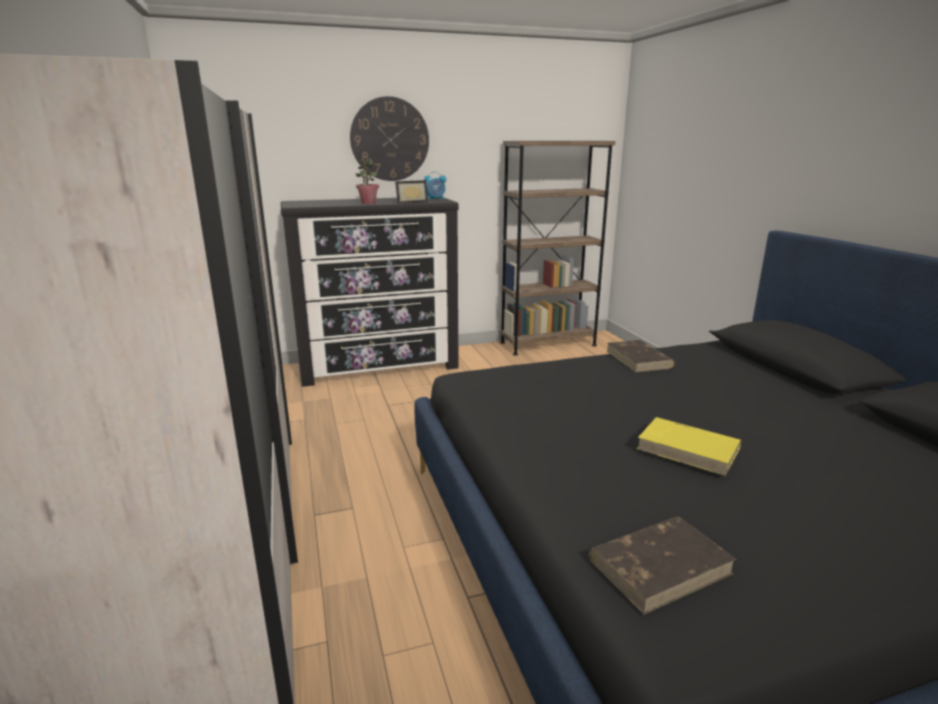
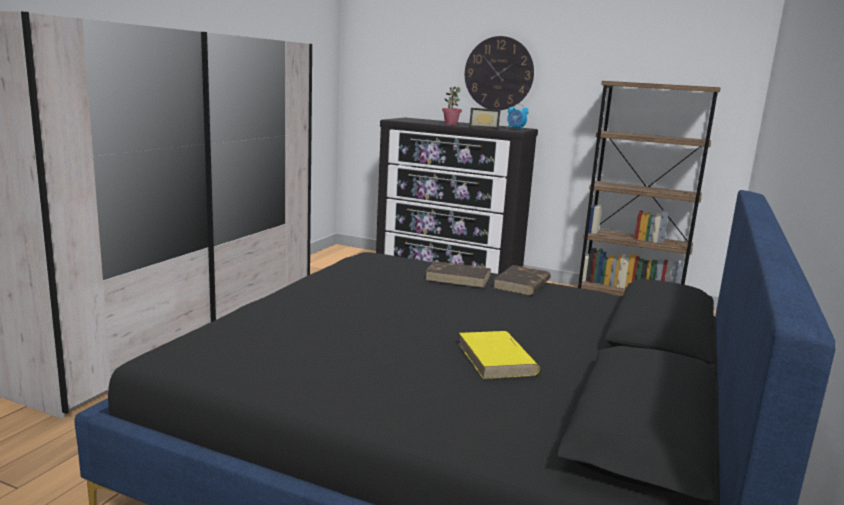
camera: 40 degrees right, 5 degrees down
brown book [589,517,737,614] -> brown book moved to [425,261,491,288]
yellow book [637,417,741,476] -> yellow book moved to [458,331,540,379]

